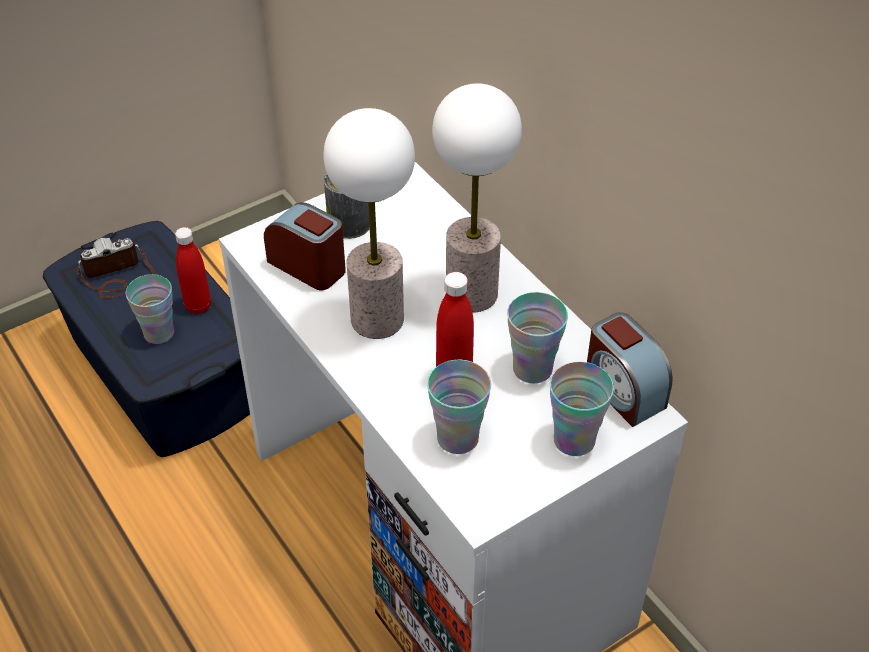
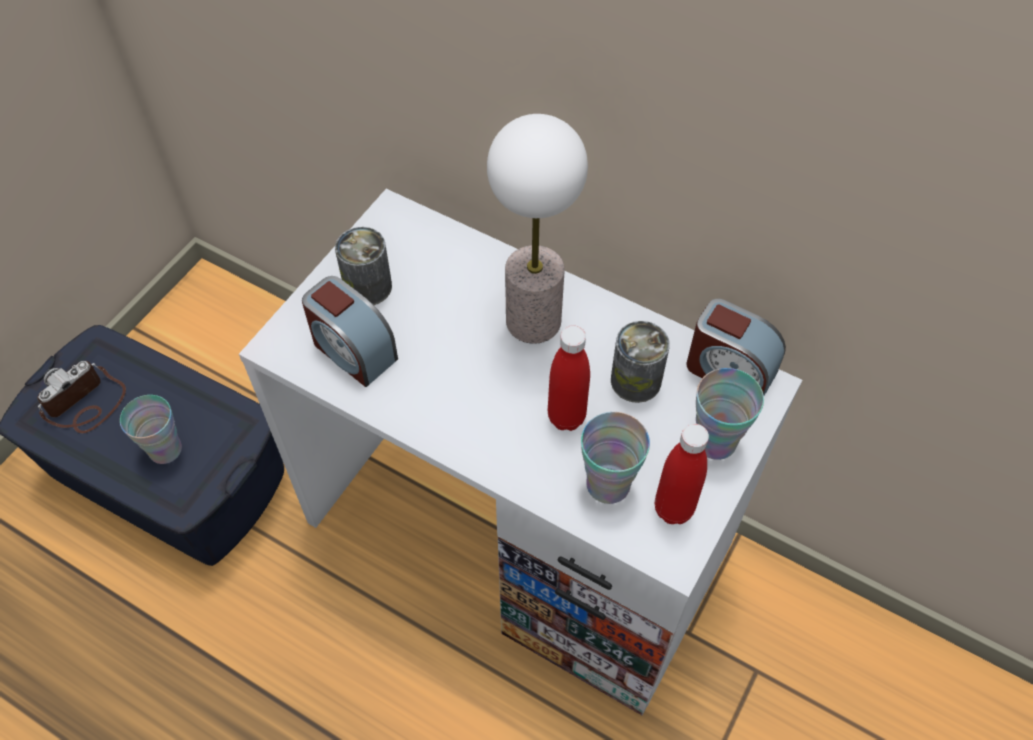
camera: 25 degrees left, 10 degrees up
red bottle [175,227,211,314] -> red bottle moved to [655,424,709,524]
alarm clock [264,202,346,290] -> alarm clock turned 150 degrees counterclockwise [302,276,398,387]
table lamp [323,108,415,339] -> none
cup [507,292,568,384] -> can [611,321,670,403]

